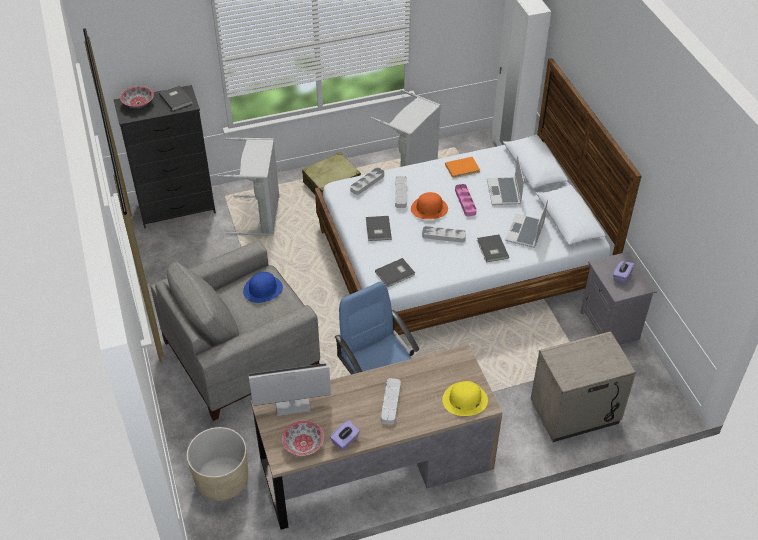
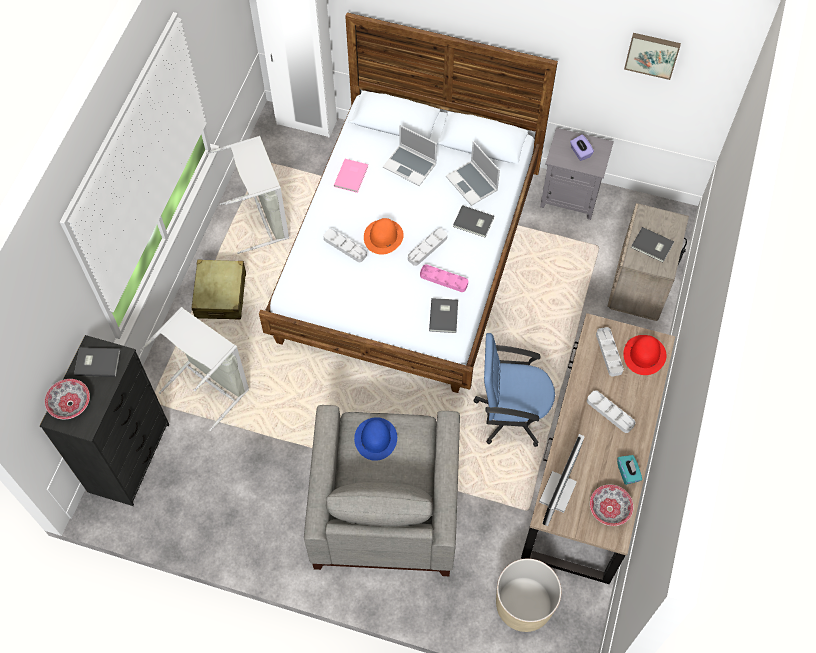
camera: 55 degrees left, 15 degrees up
purple tissue box [330,420,360,451] -> turquoise tissue box [617,455,642,485]
grey tray [350,168,384,195] -> grey tray moved to [596,327,624,376]
grey book [366,216,392,241] -> grey book moved to [631,227,674,262]
yellow hat [442,381,488,416] -> red hat [623,335,667,375]
orange book [445,157,480,178] -> pink book [334,159,368,193]
pink tray [455,184,477,216] -> pink tray moved to [420,264,468,292]
none -> picture [624,33,681,80]

